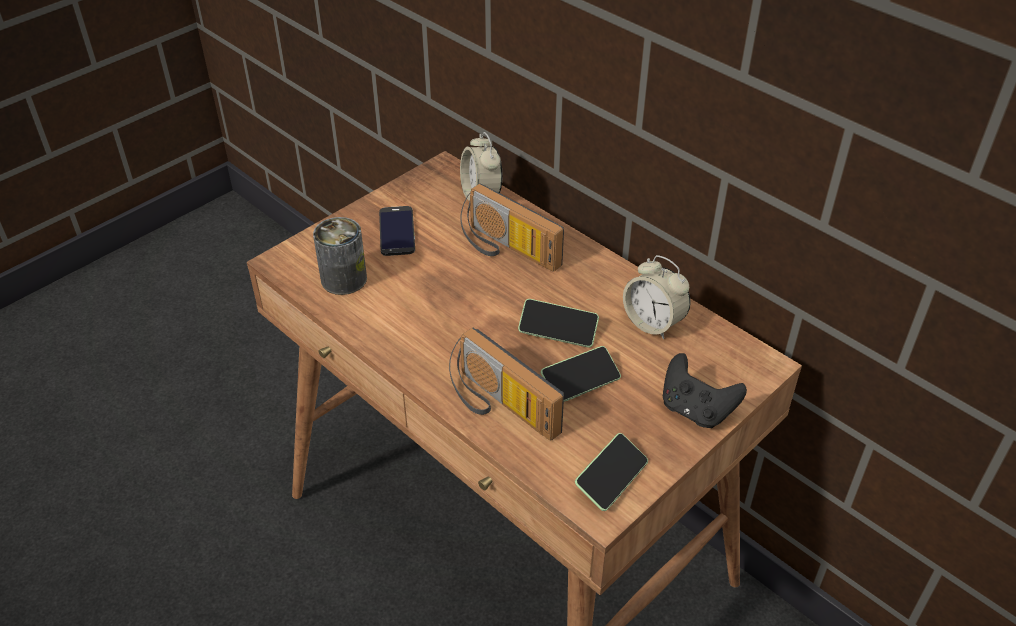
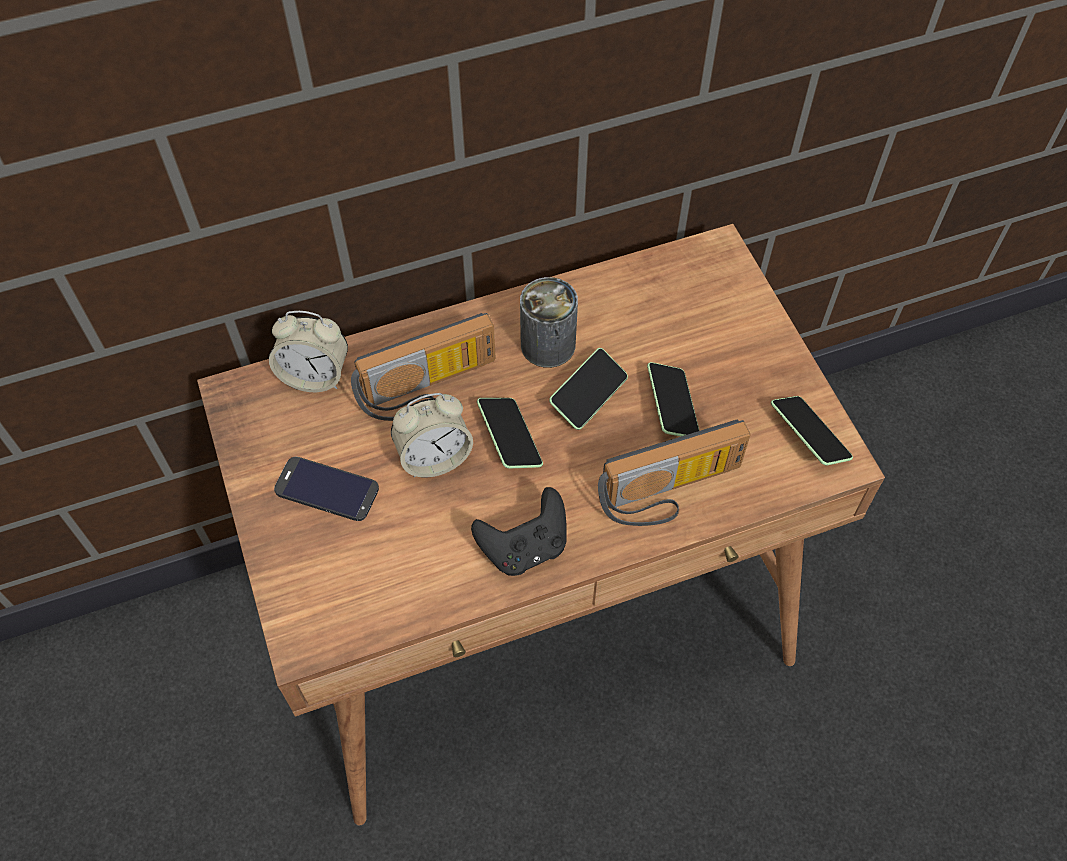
camera: 65 degrees left, 15 degrees up
can [313,217,367,295] -> can moved to [520,277,578,368]
alarm clock [623,255,690,339] -> alarm clock moved to [391,393,473,477]
black game controller [663,353,747,428] -> black game controller moved to [471,487,567,576]
none -> phone [477,398,543,469]

